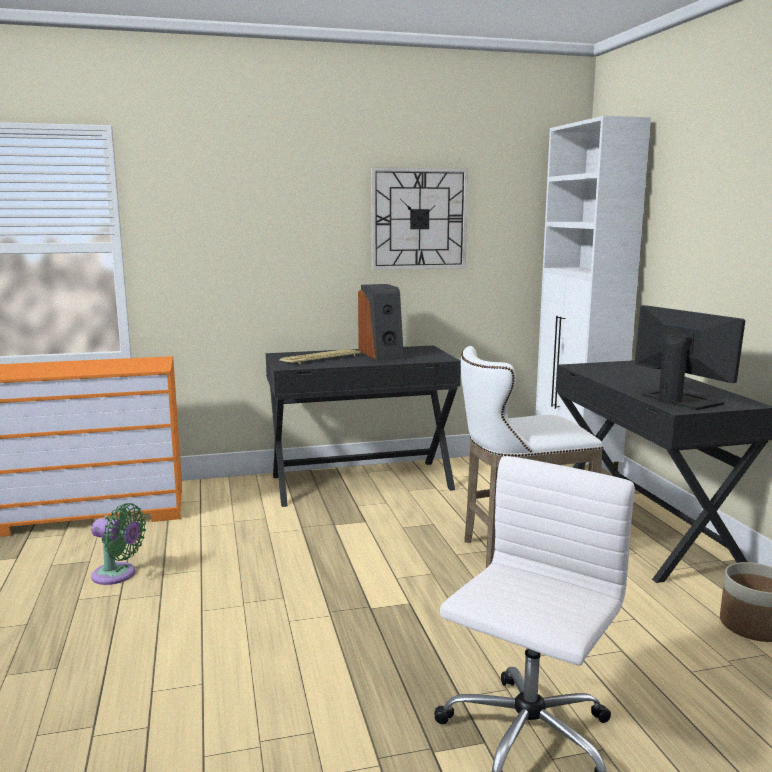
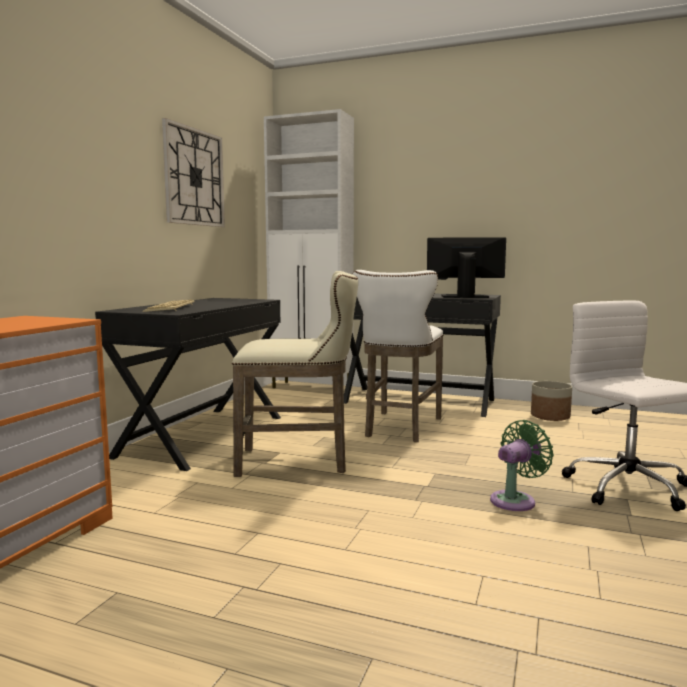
camera: 55 degrees left, 5 degrees down
green fan [91,503,146,585] -> green fan moved to [490,420,554,511]
speaker [358,284,404,361] -> none
none -> beige stool [232,271,358,477]

